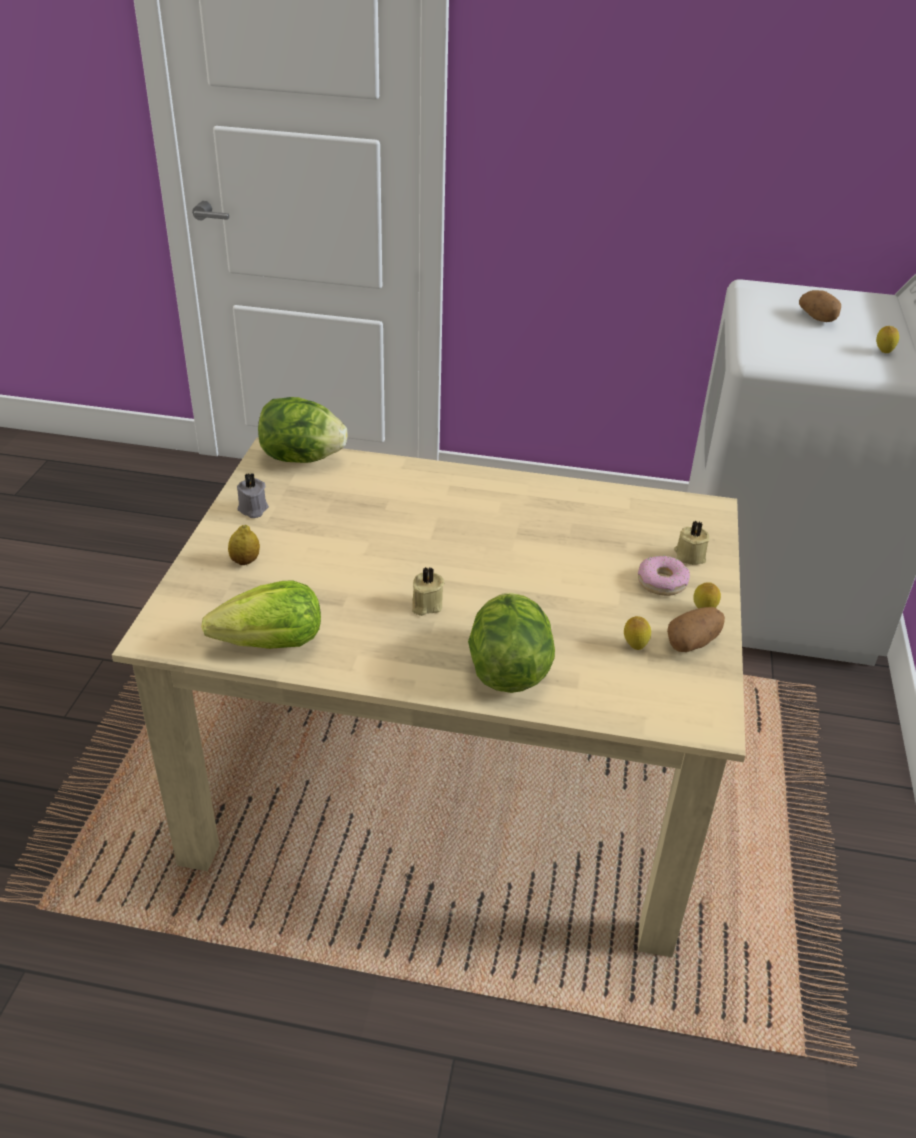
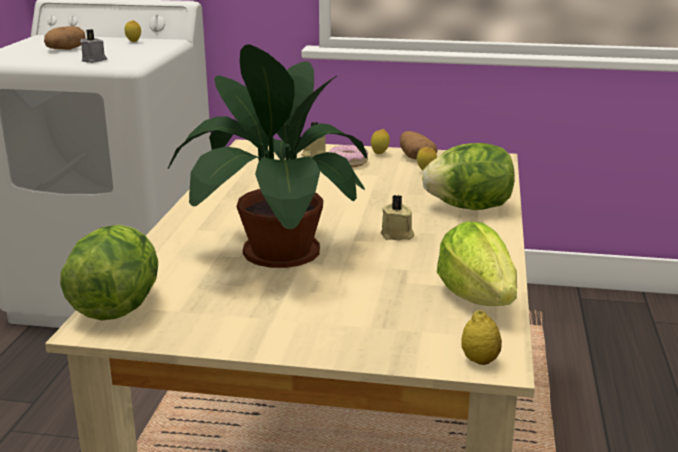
camera: 90 degrees left, 15 degrees down
lemon [228,525,260,565] -> lemon moved to [461,310,502,365]
grey candle [237,473,269,518] -> grey candle moved to [80,29,107,63]
none -> potted plant [168,44,368,268]

